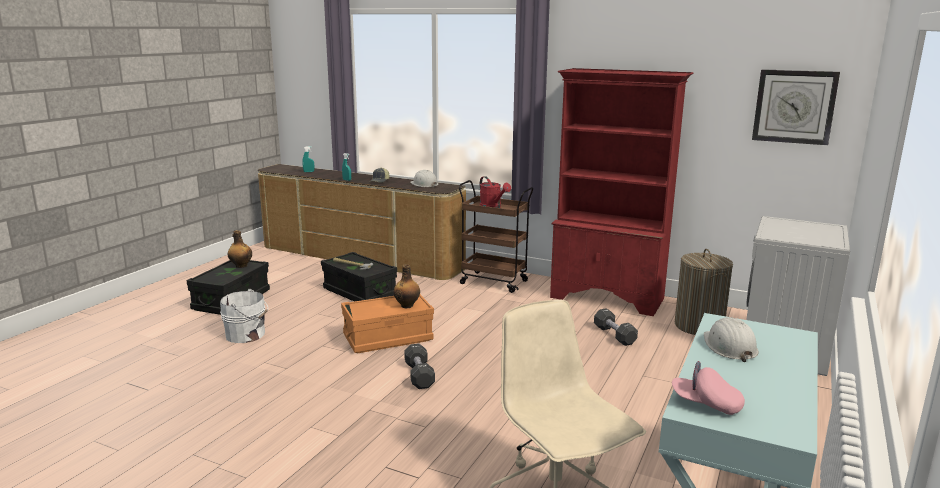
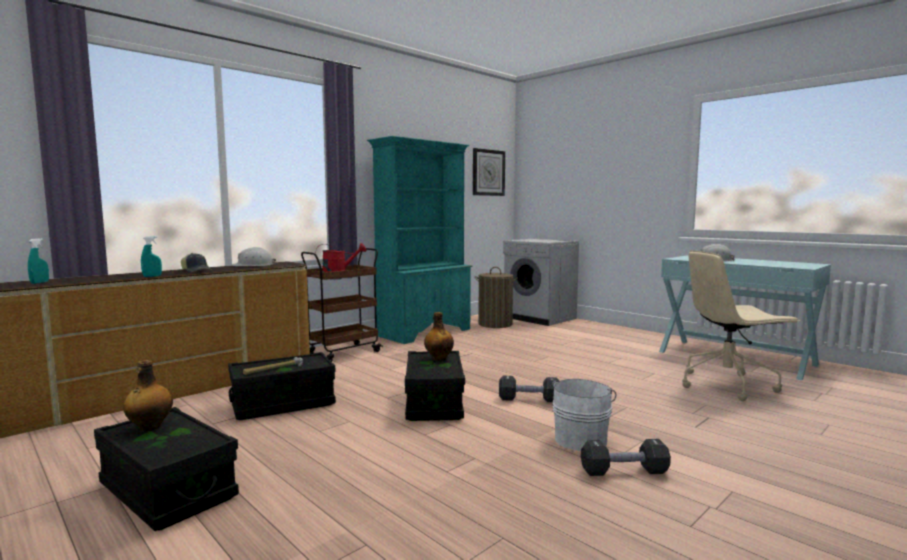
camera: 70 degrees left, 10 degrees down
white bucket [220,289,268,343] -> white bucket moved to [552,379,617,451]
orange storage box [341,294,434,353] -> black storage box [405,351,465,421]
red bookcase [550,68,693,316] -> turquoise bookcase [367,136,472,344]
black dumbbell [594,308,638,346] -> black dumbbell moved to [581,439,671,476]
pink cap [672,361,745,415] -> none

